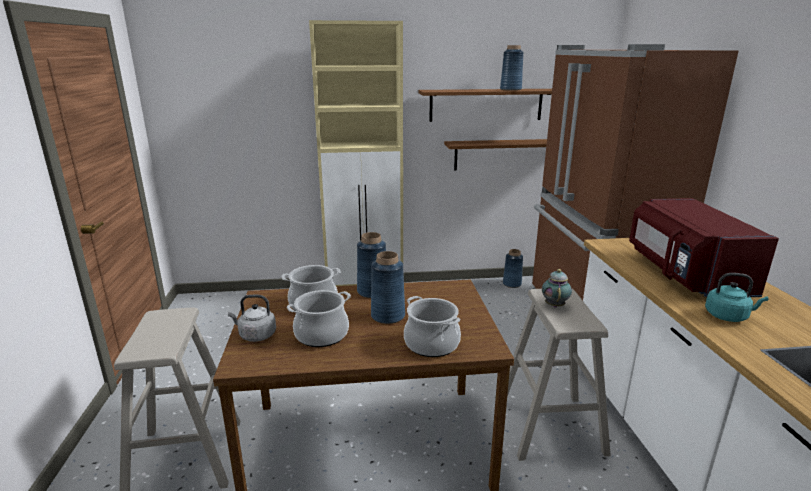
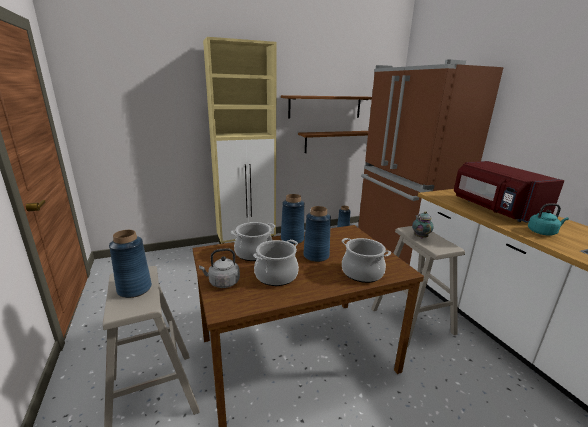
camera: 15 degrees left, 0 degrees up
blue vase [500,45,524,91] -> blue vase moved to [109,230,152,298]

